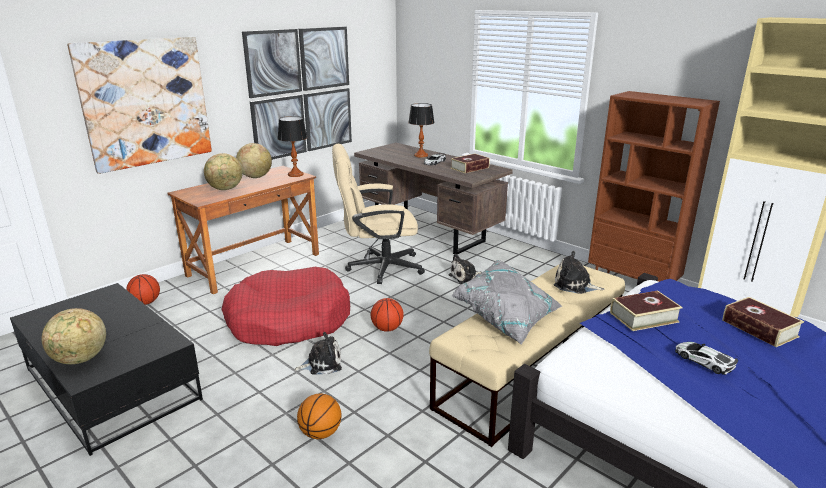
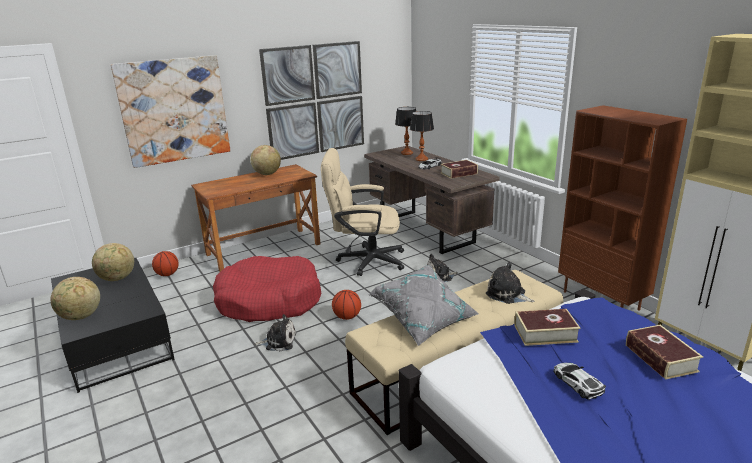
camera: 15 degrees right, 0 degrees up
globe [204,153,243,190] -> globe moved to [92,243,134,281]
table lamp [278,116,308,177] -> table lamp moved to [395,107,416,155]
basketball [297,394,341,439] -> none

